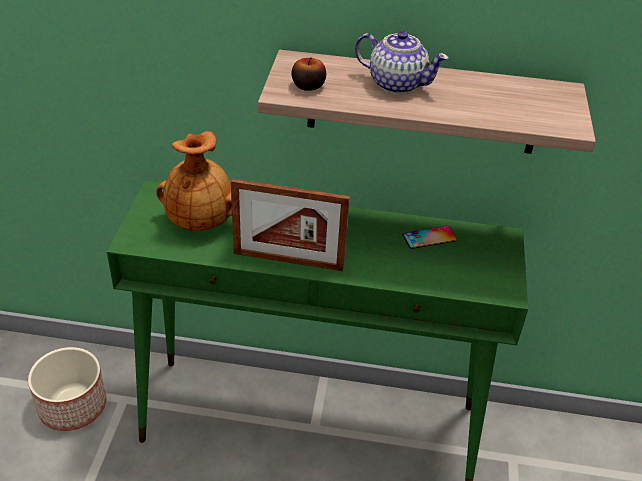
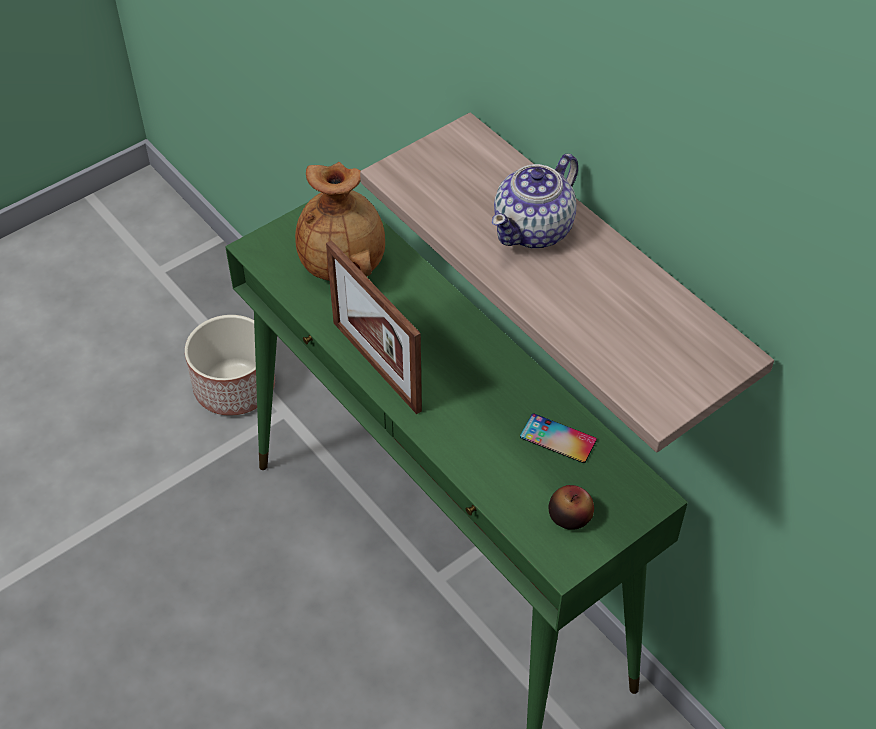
camera: 45 degrees right, 10 degrees up
apple [291,57,326,91] -> apple moved to [548,485,594,530]
teapot [355,31,449,94] -> teapot turned 60 degrees clockwise [492,154,578,249]

